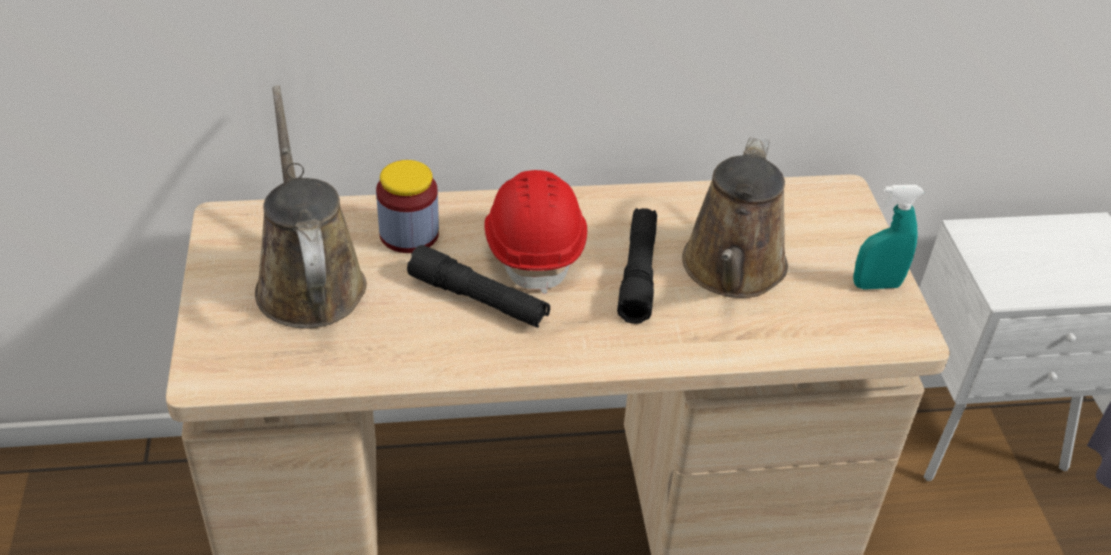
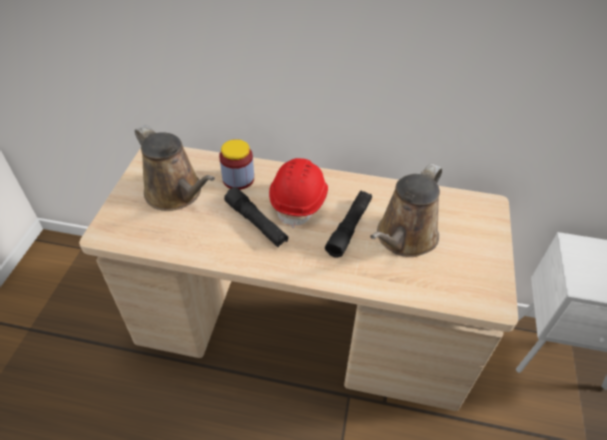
camera: 20 degrees right, 5 degrees up
brown watering can [255,85,367,329] -> brown watering can turned 135 degrees clockwise [135,125,215,211]
turquoise spray bottle [853,185,924,290] -> none

